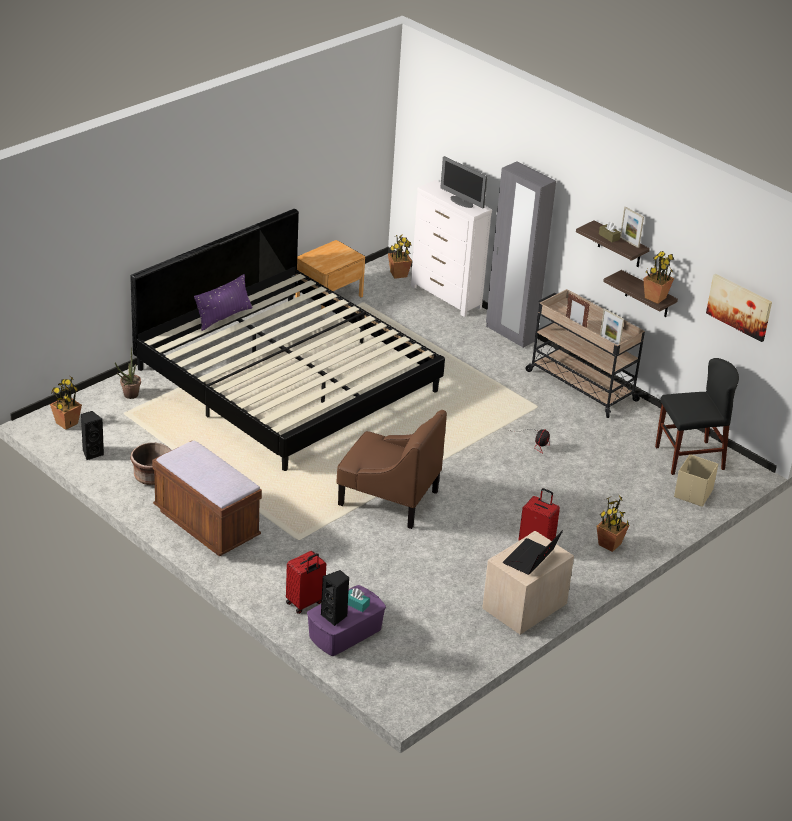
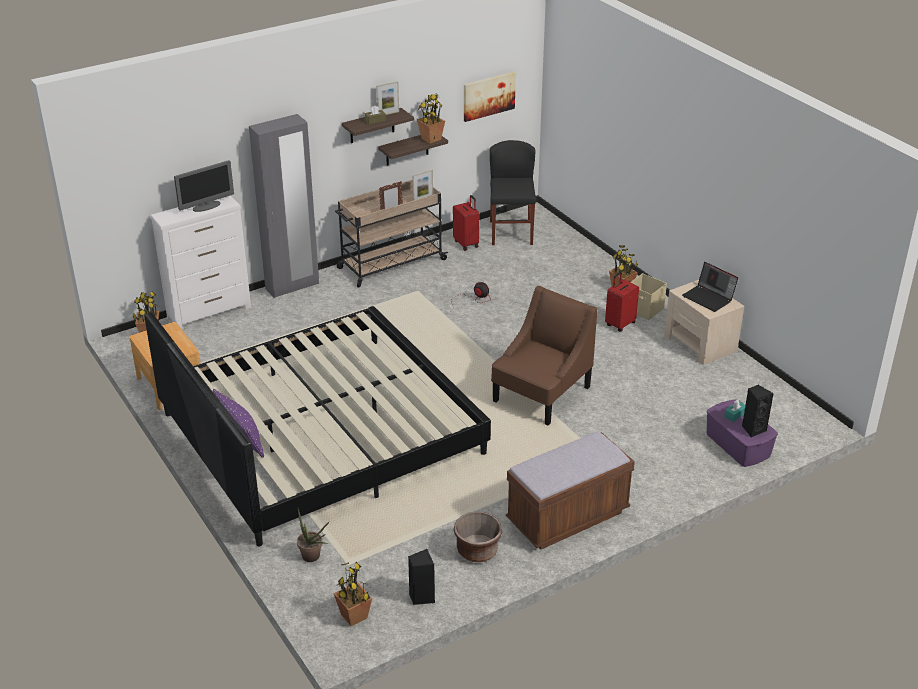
camera: 75 degrees left, 0 degrees up
red suitcase [286,551,326,614] -> red suitcase moved to [453,195,479,251]
beige storage box [674,454,718,507] -> beige storage box moved to [630,273,667,320]

